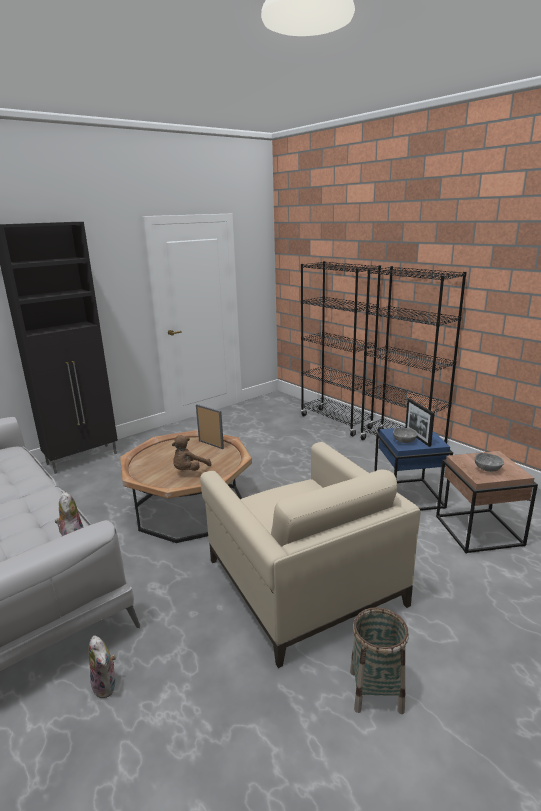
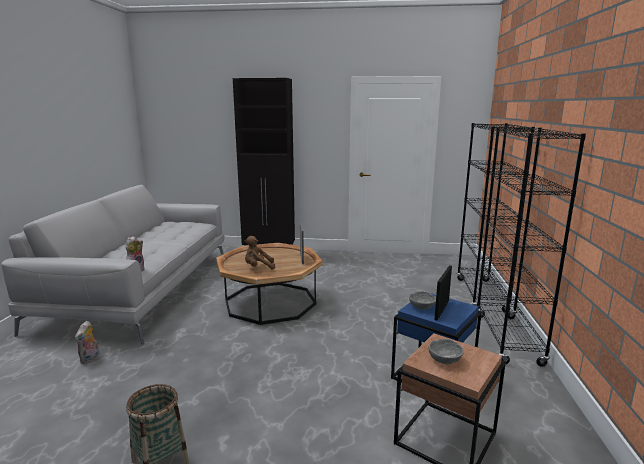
camera: 45 degrees right, 5 degrees down
beige armchair [200,442,421,668] -> none

